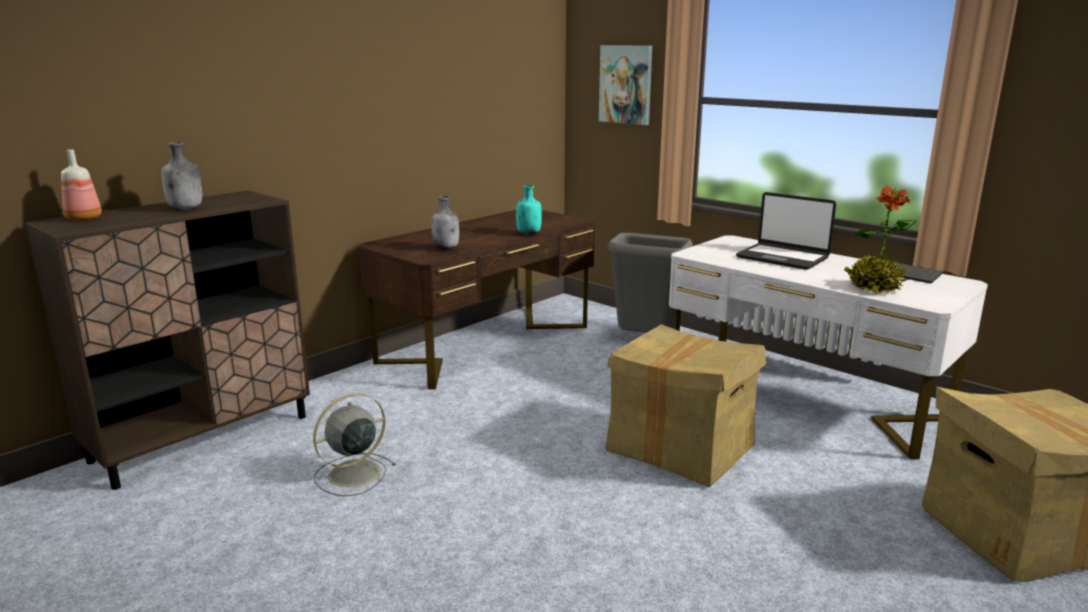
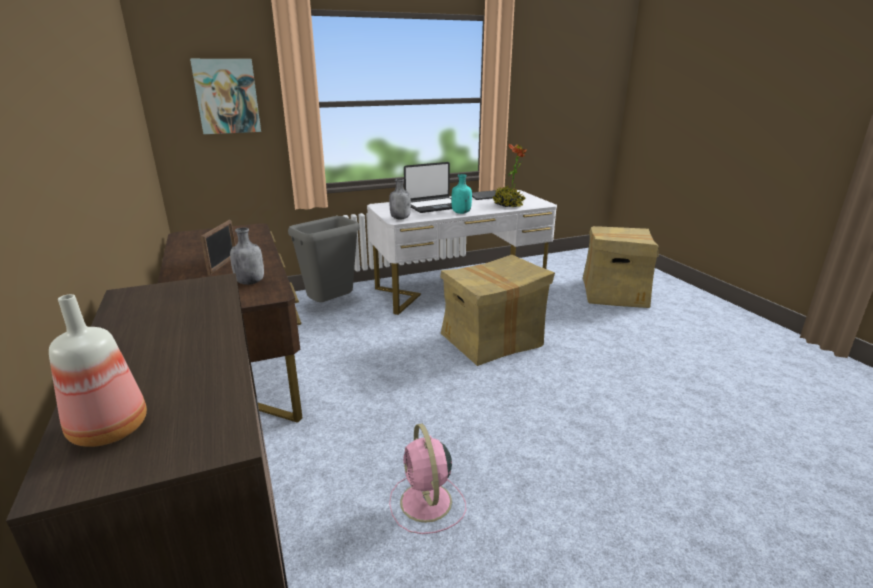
camera: 65 degrees left, 5 degrees up
grey bottle [161,142,202,210] -> grey bottle moved to [389,178,411,219]
grey fan [313,393,396,496] -> pink fan [389,423,466,534]
turquoise bottle [516,185,542,235] -> turquoise bottle moved to [451,174,472,214]
none -> picture frame [200,220,236,275]

